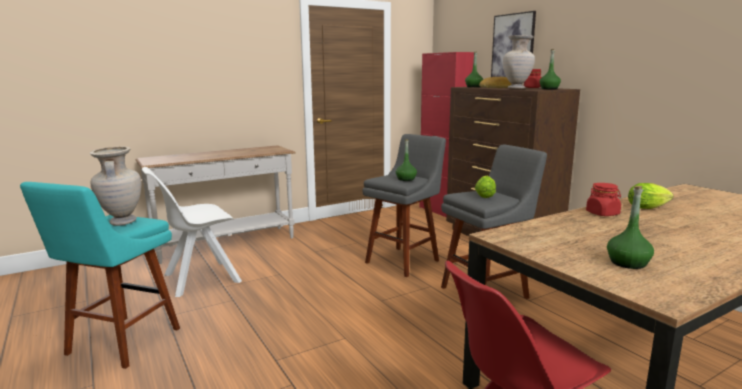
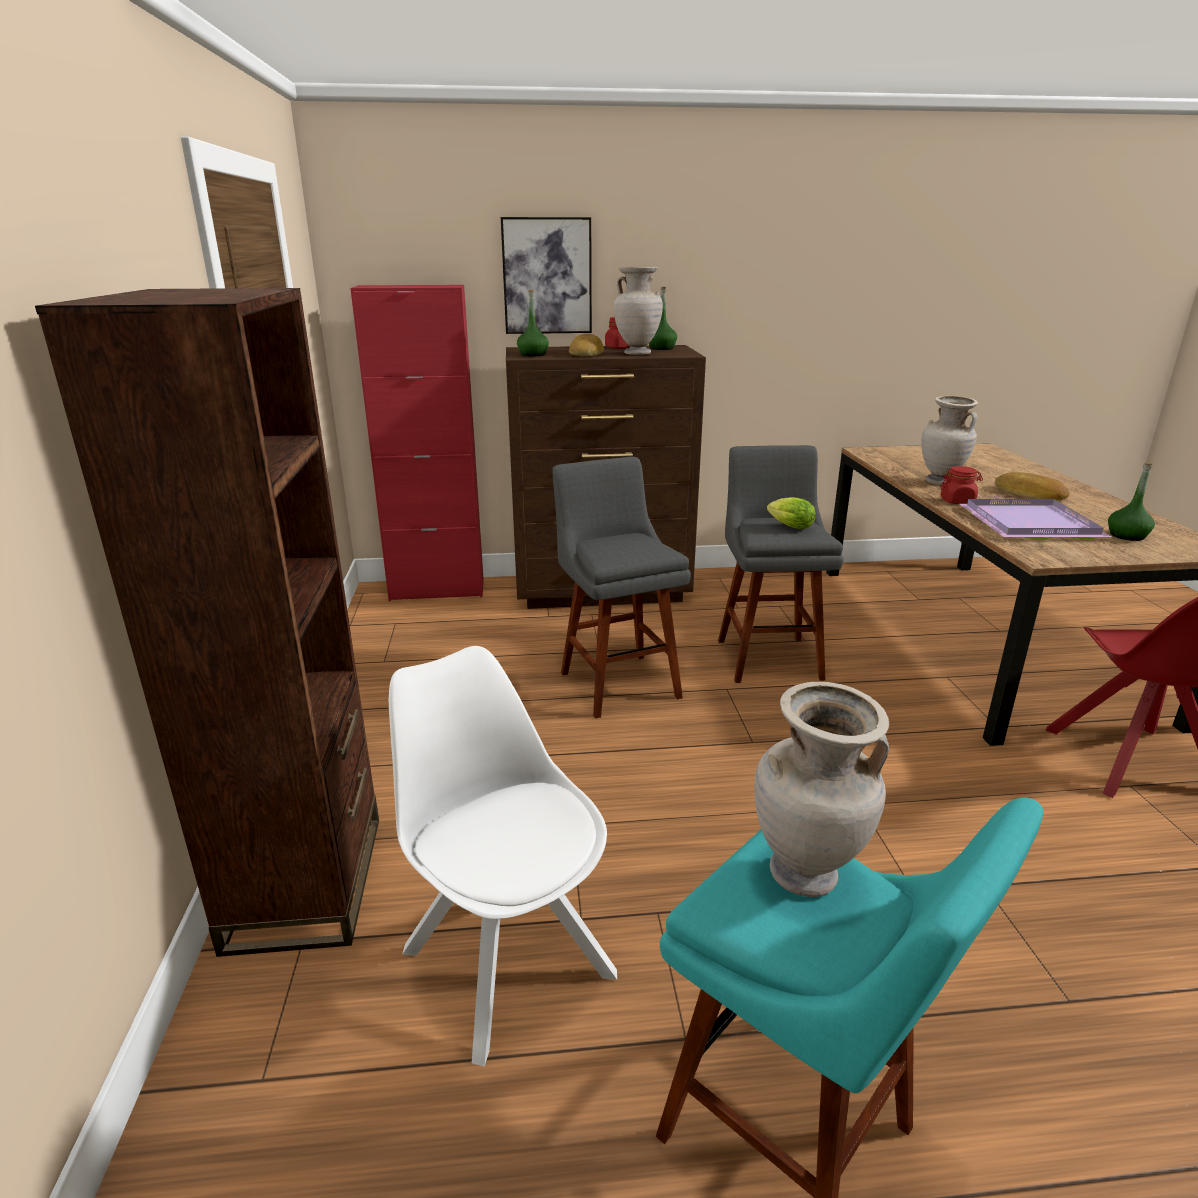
camera: 65 degrees left, 10 degrees up
white console table [136,145,296,264] -> brown bookcase [35,288,379,957]
white chair [142,167,242,297] -> white chair turned 150 degrees clockwise [389,646,617,1067]
green bottle [396,139,417,181] -> none
lettuce [628,183,674,209] -> beige vase [921,396,978,486]
none -> purple tray [960,499,1111,540]
none -> bread [995,472,1070,500]

